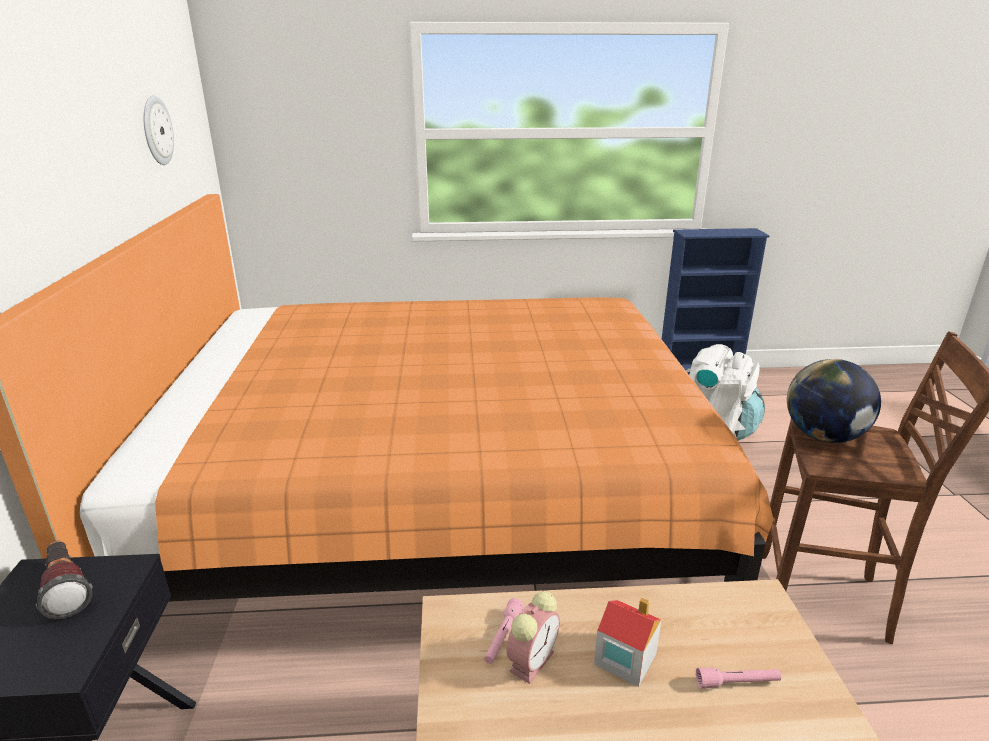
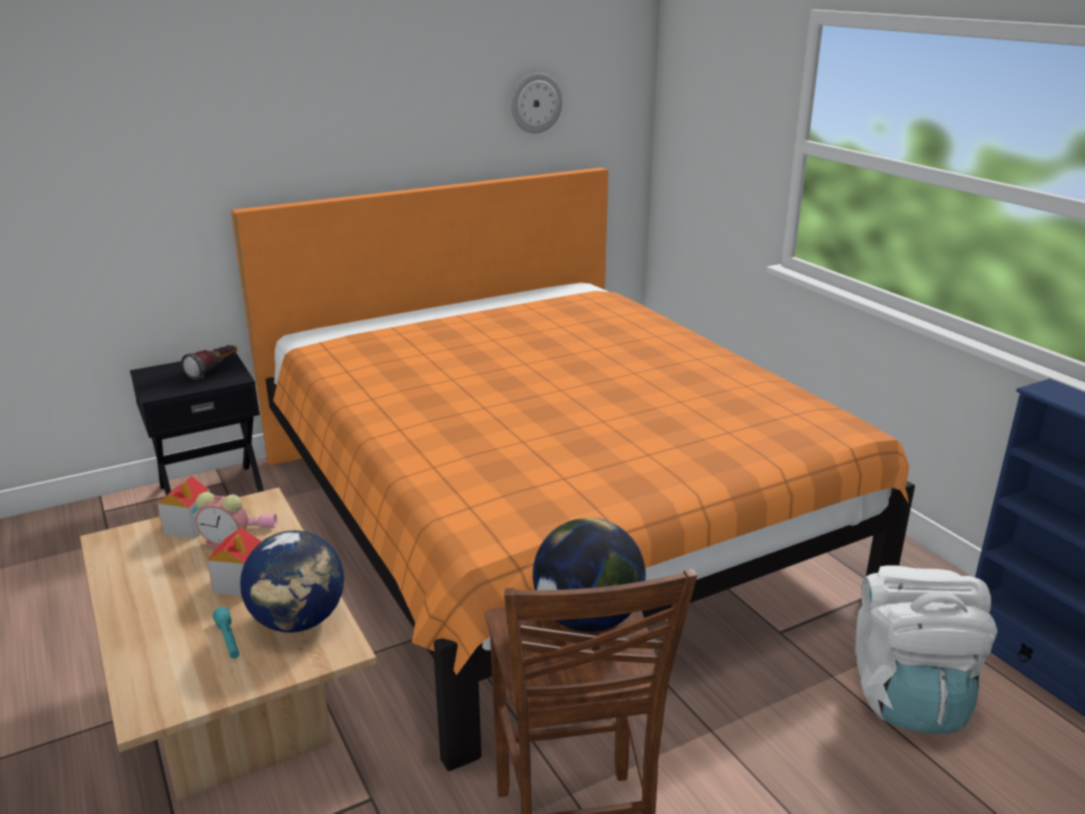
camera: 65 degrees right, 0 degrees up
pink flashlight [696,667,781,689] -> turquoise flashlight [213,607,240,659]
none -> toy house [157,476,210,539]
none -> globe [240,530,344,633]

